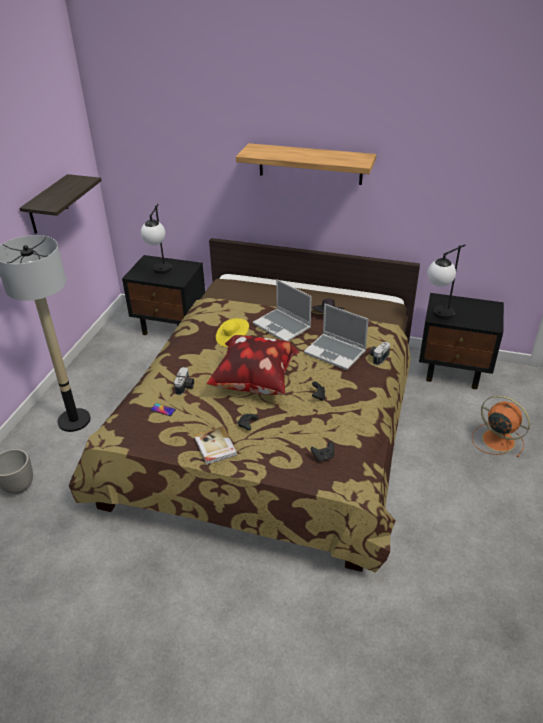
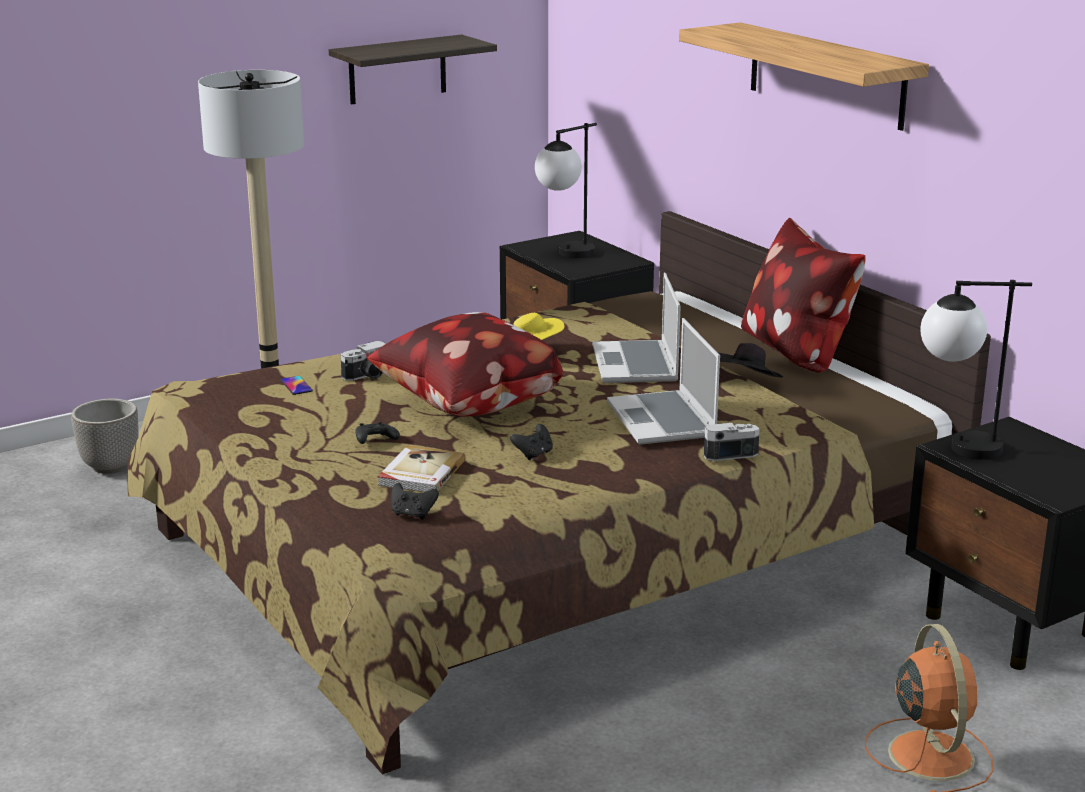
camera: 40 degrees right, 15 degrees down
book [194,426,238,465] -> book moved to [377,445,465,492]
none -> pillow [741,218,866,373]

